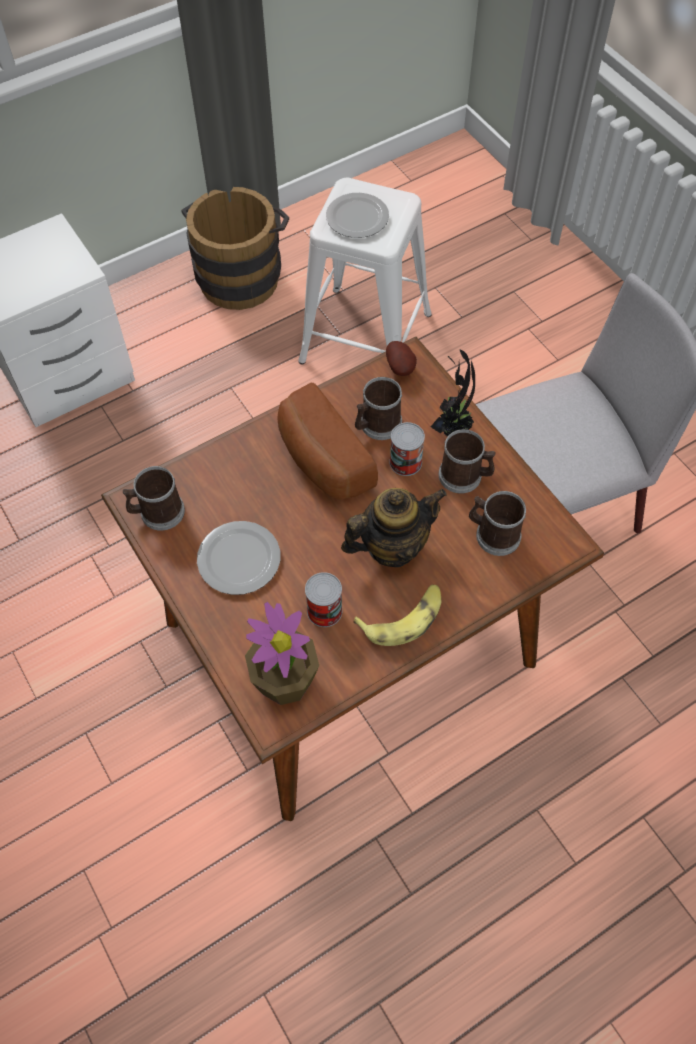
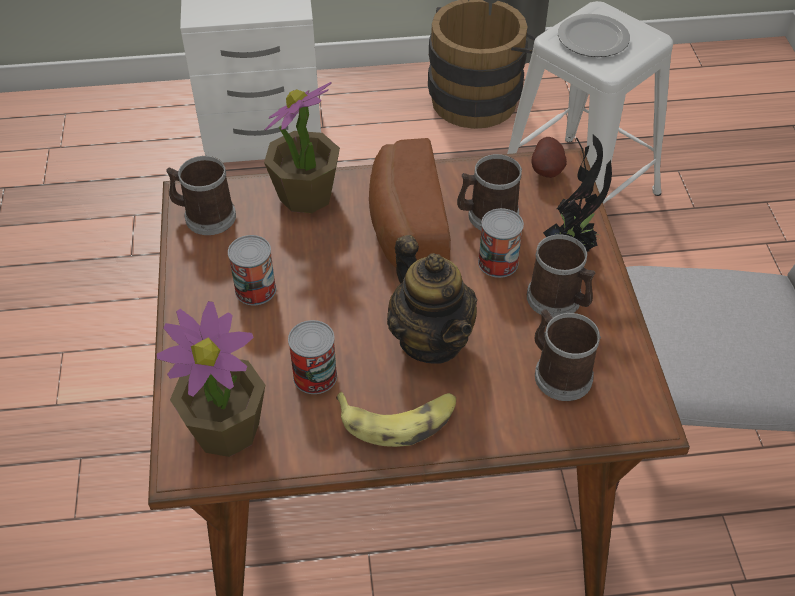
camera: 25 degrees right, 10 degrees down
plate [197,521,280,595] -> can [228,235,276,305]
teapot [341,488,447,567] -> teapot turned 60 degrees clockwise [387,235,477,364]
none -> potted plant [264,82,340,213]

